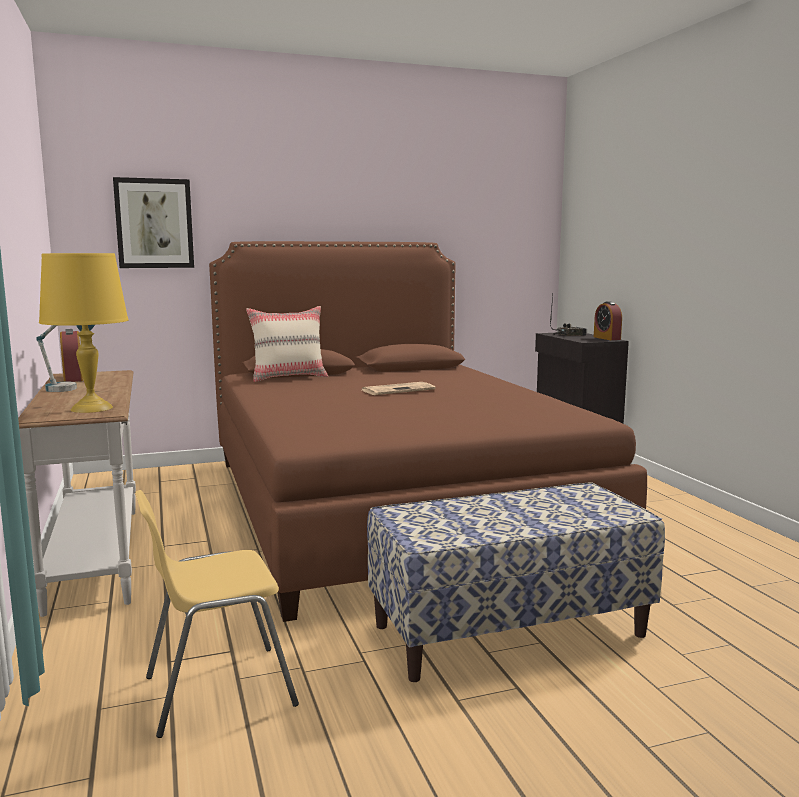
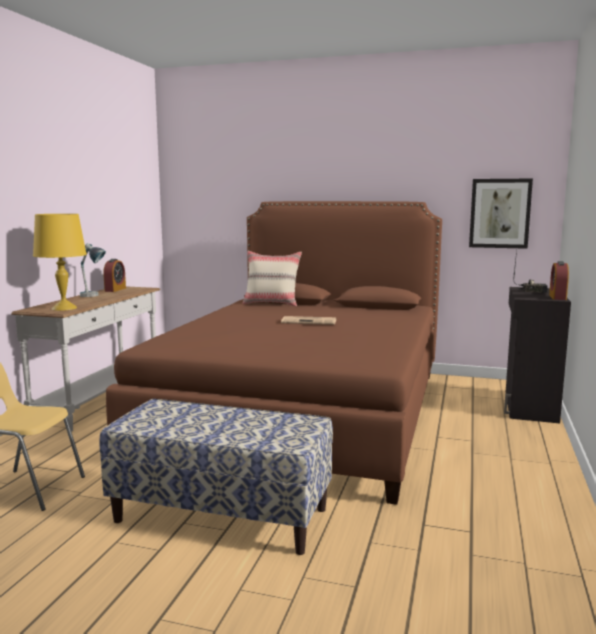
camera: 35 degrees right, 0 degrees up
picture [113,177,194,268] -> picture moved to [469,179,533,249]

